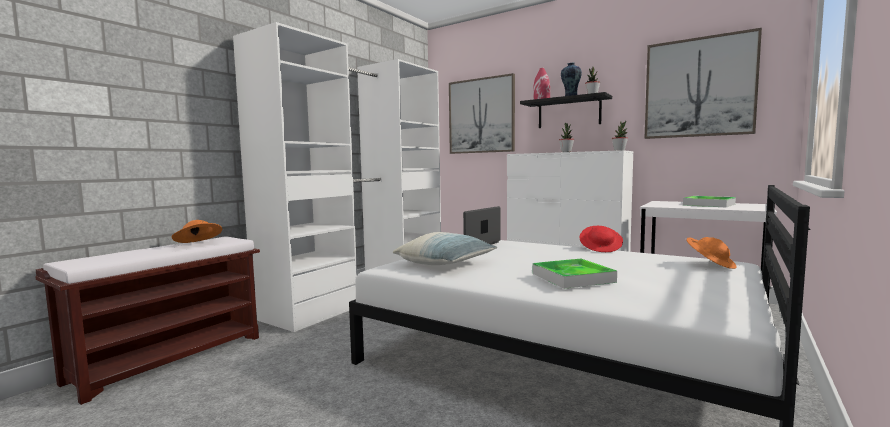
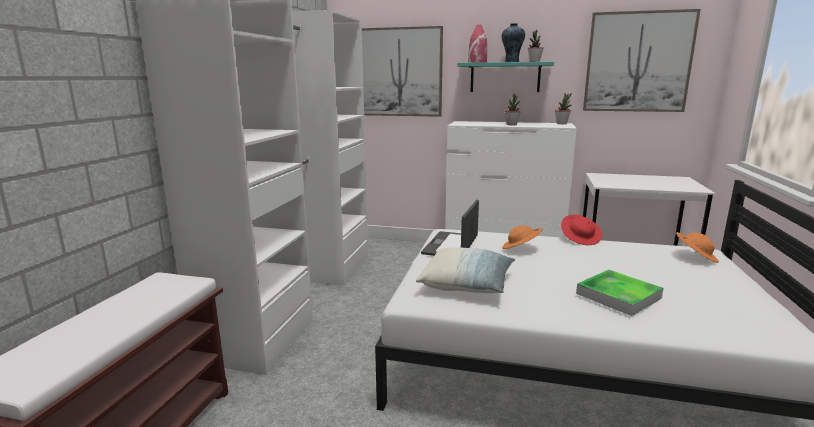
camera: 20 degrees left, 10 degrees up
orange hat [172,220,222,243] -> orange hat moved to [502,225,543,249]
black shelf [520,92,612,128] -> turquoise shelf [457,62,554,92]
tray [683,196,736,207] -> none

